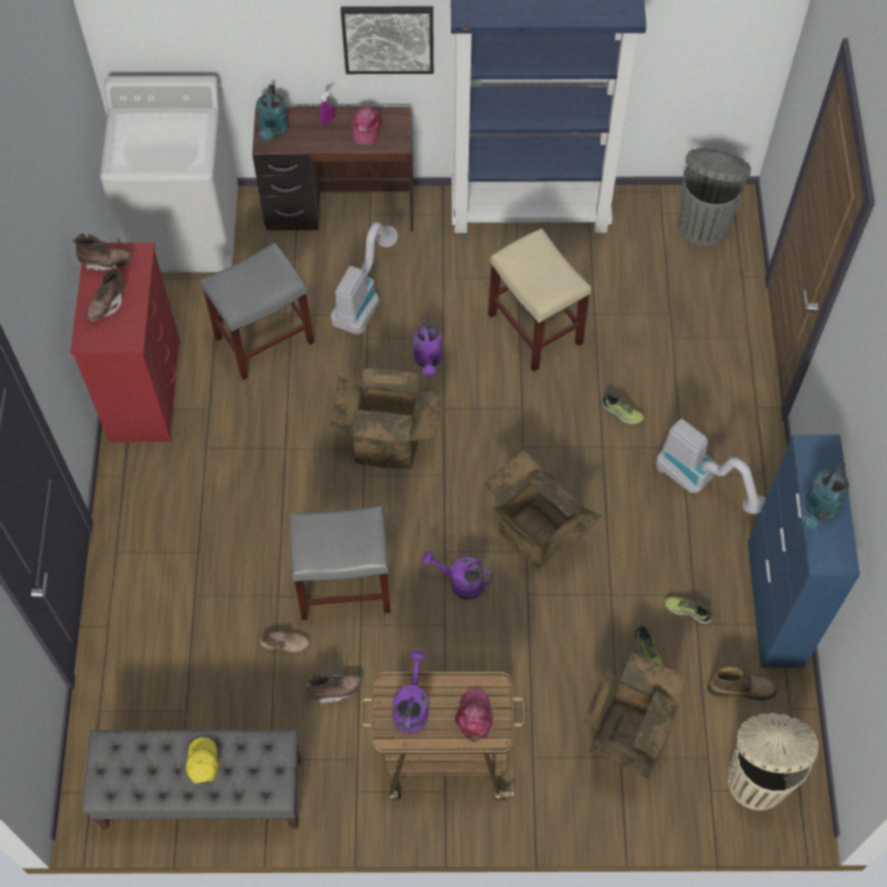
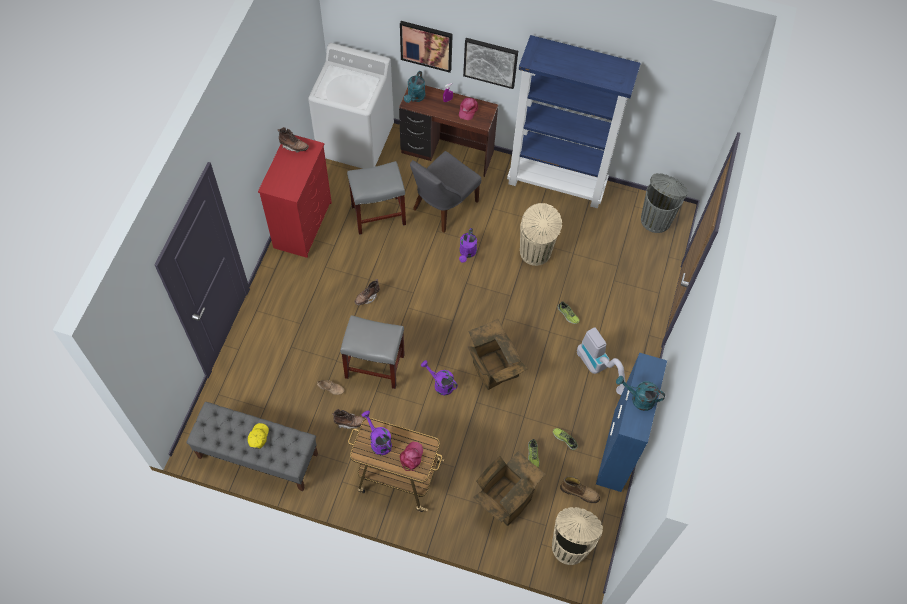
camera: 15 degrees right, 0 degrees up
brown boot [86,265,125,321] -> brown boot moved to [355,279,380,305]
cardboard box [330,368,443,469] -> none
vacuum cleaner [331,222,397,335] -> grey chair [410,151,481,233]
purple watering can [392,651,428,734] -> purple watering can turned 60 degrees counterclockwise [361,411,392,455]
beige stool [488,228,591,372] -> beige trash can [520,203,562,266]
turquoise watering can [802,461,850,530] -> turquoise watering can turned 60 degrees clockwise [616,376,665,411]
none -> picture [400,21,453,73]

